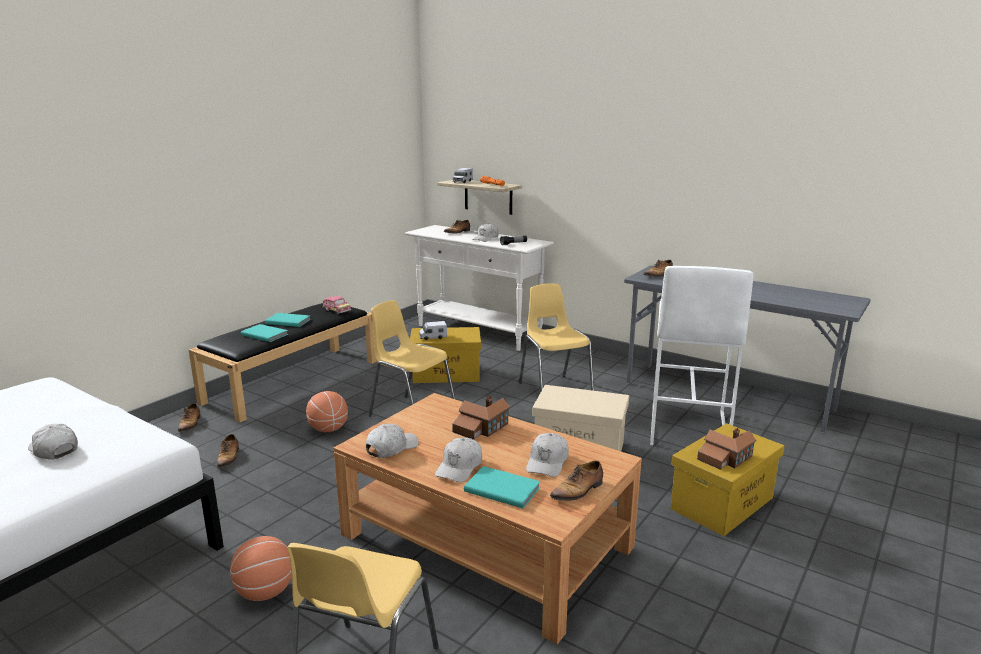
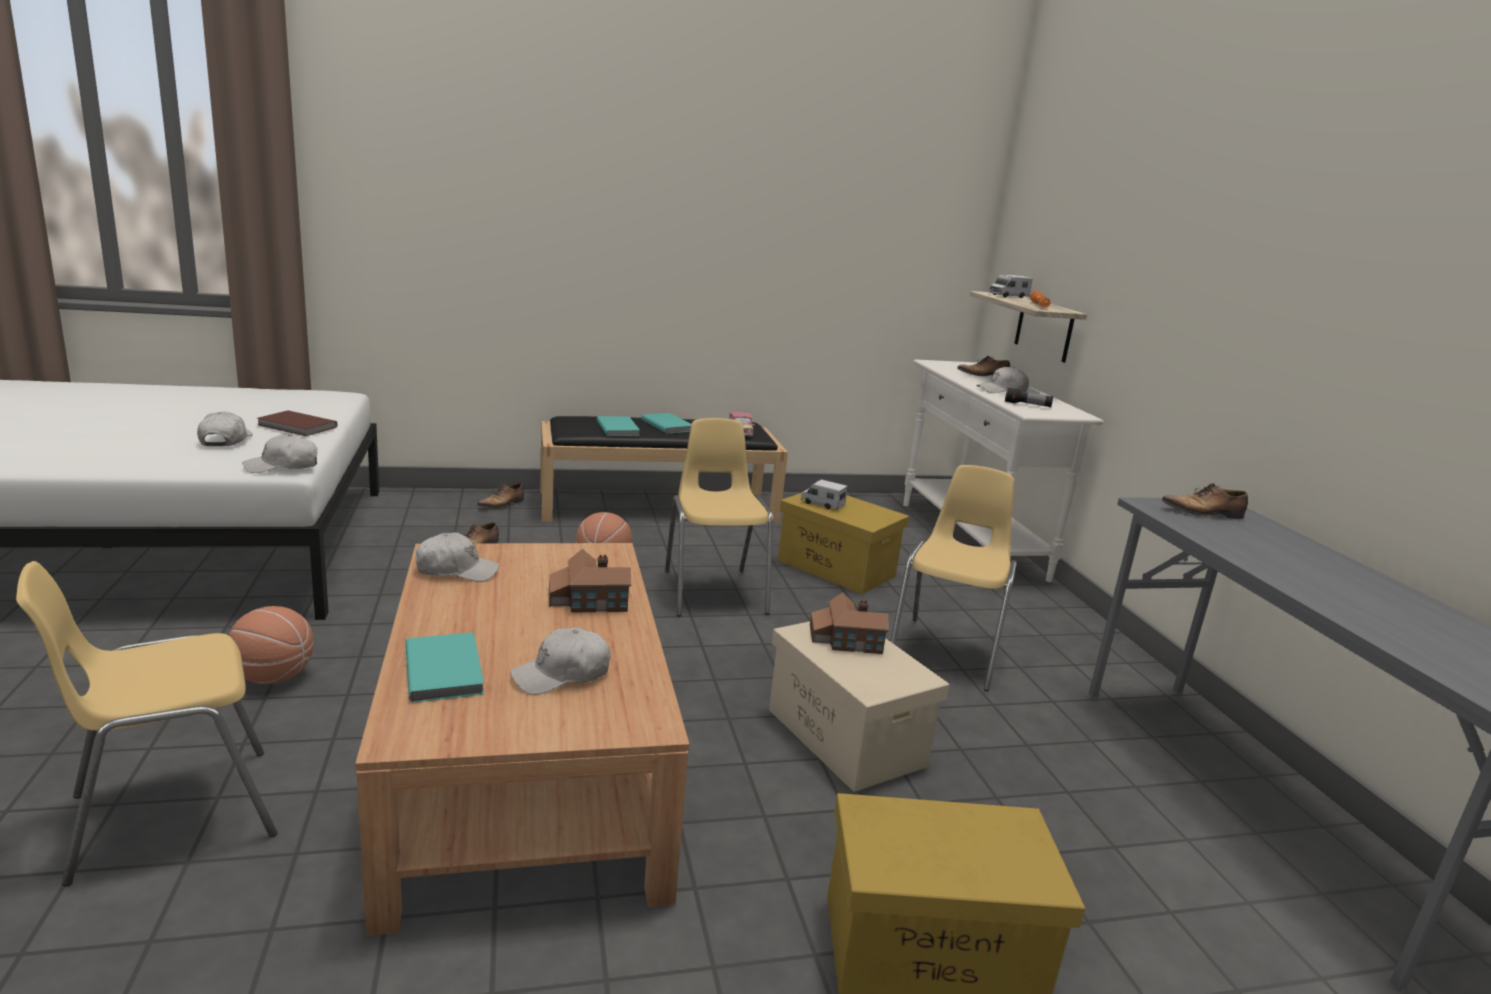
camera: 40 degrees right, 0 degrees up
white cap [435,438,482,482] -> white cap moved to [243,434,317,473]
shoe [550,461,603,501] -> none
white stool [650,266,753,445] -> none
toy house [697,428,756,470] -> toy house moved to [810,592,889,654]
none -> brown book [257,410,337,436]

